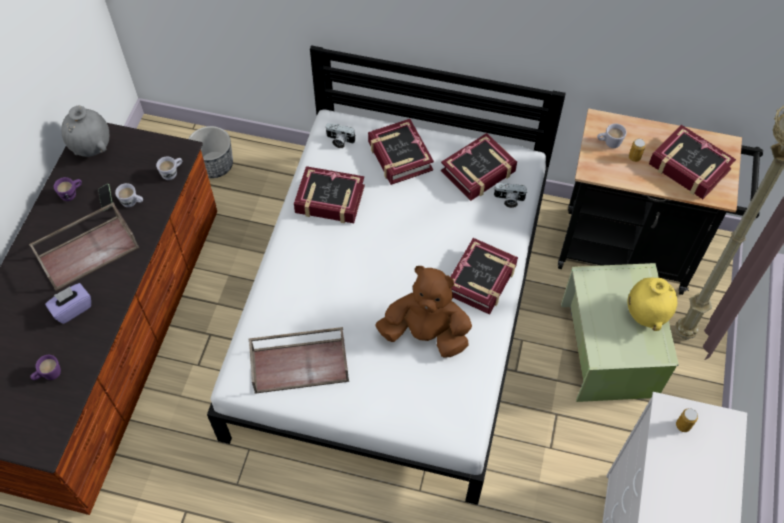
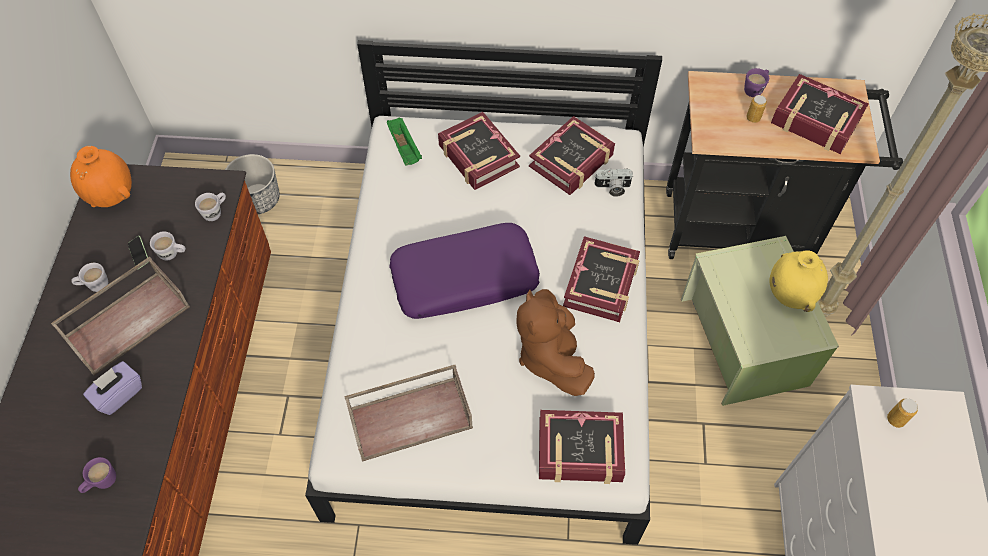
camera: 10 degrees left, 0 degrees up
purple mug [54,177,82,201] -> purple mug moved to [744,68,769,97]
grey vase [61,106,109,157] -> orange vase [70,146,132,207]
book [294,166,365,223] -> book moved to [539,410,625,484]
camera [325,123,356,148] -> green tray [387,118,422,165]
brown plush toy [375,266,472,358] -> brown plush toy turned 105 degrees counterclockwise [516,289,595,396]
white mug [597,123,627,148] -> white mug moved to [71,263,108,292]
none -> purple pillow [389,223,540,319]

